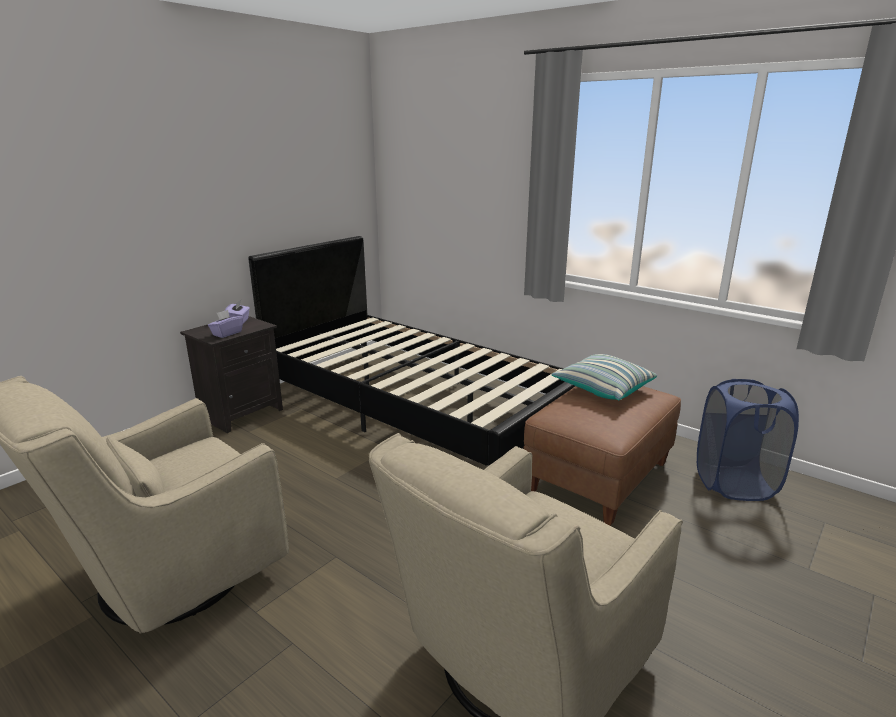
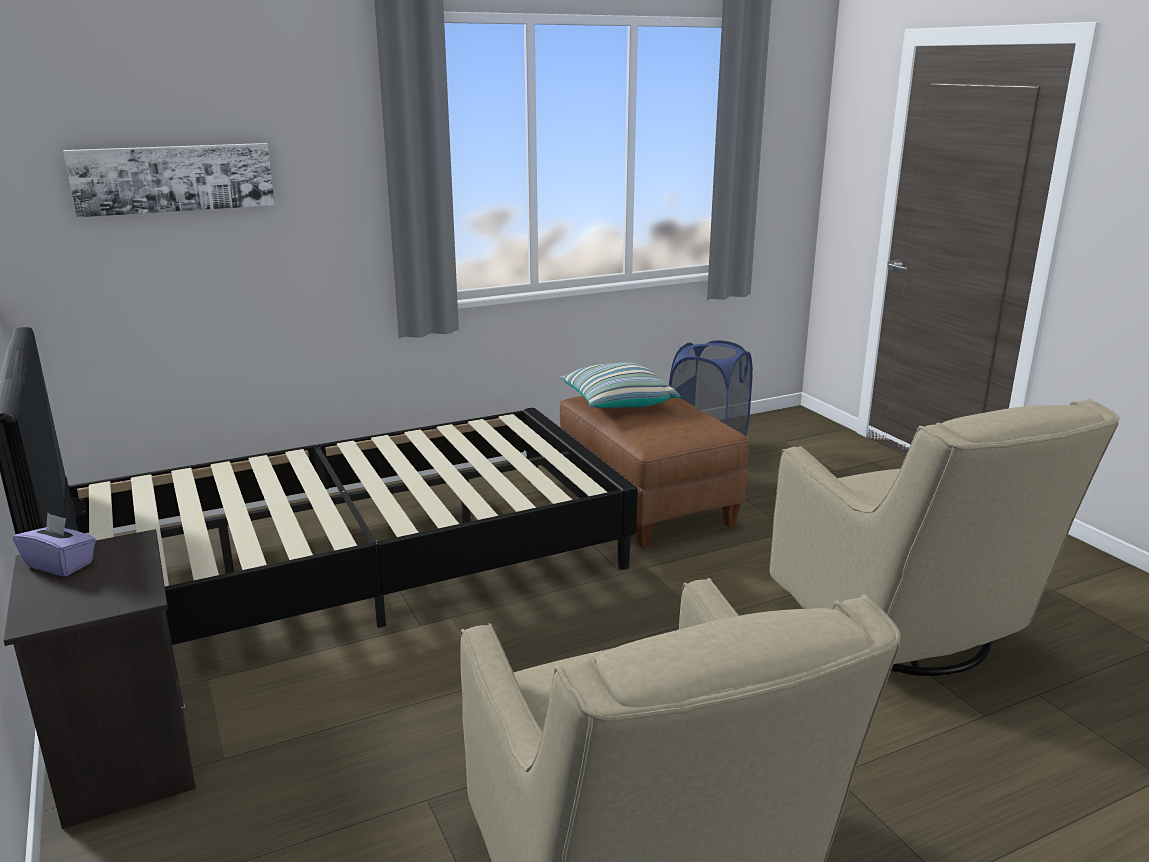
camera: 65 degrees left, 0 degrees up
purple tissue box [208,310,243,338] -> none
none -> picture [63,143,275,218]

